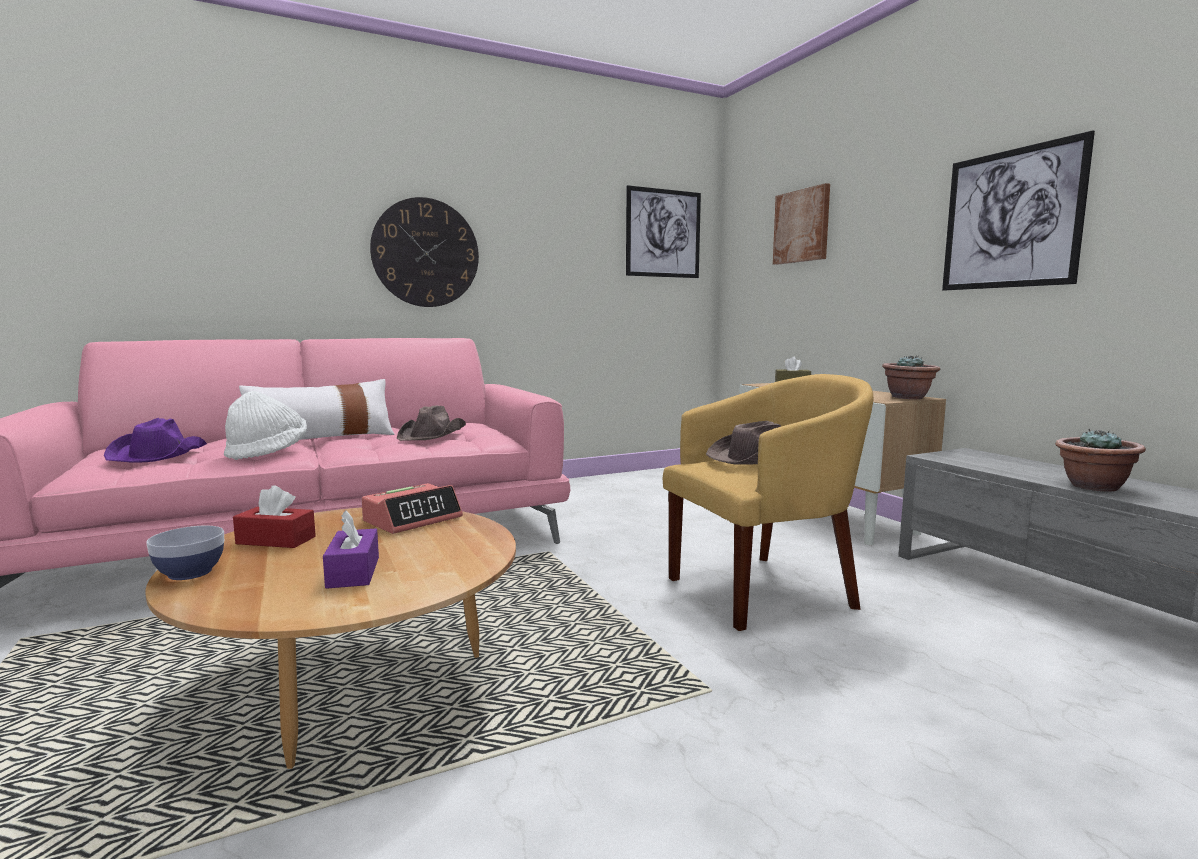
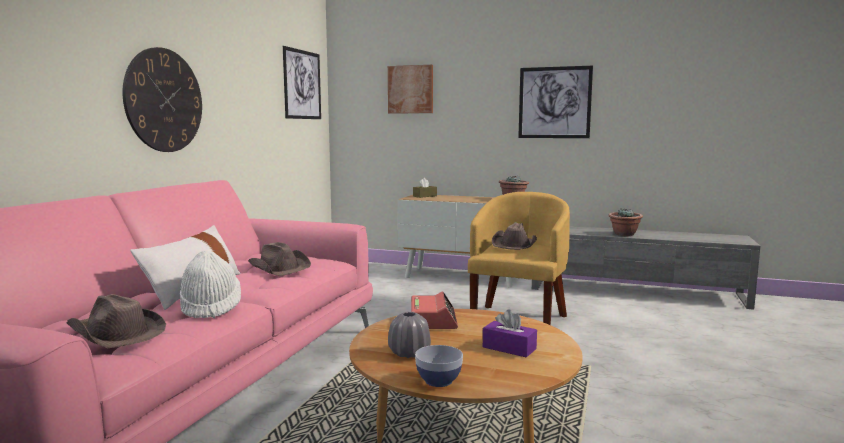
camera: 45 degrees left, 0 degrees up
purple hat [104,418,207,463] -> brown hat [67,294,166,348]
red tissue box [233,485,316,548] -> grey vase [388,312,431,358]

